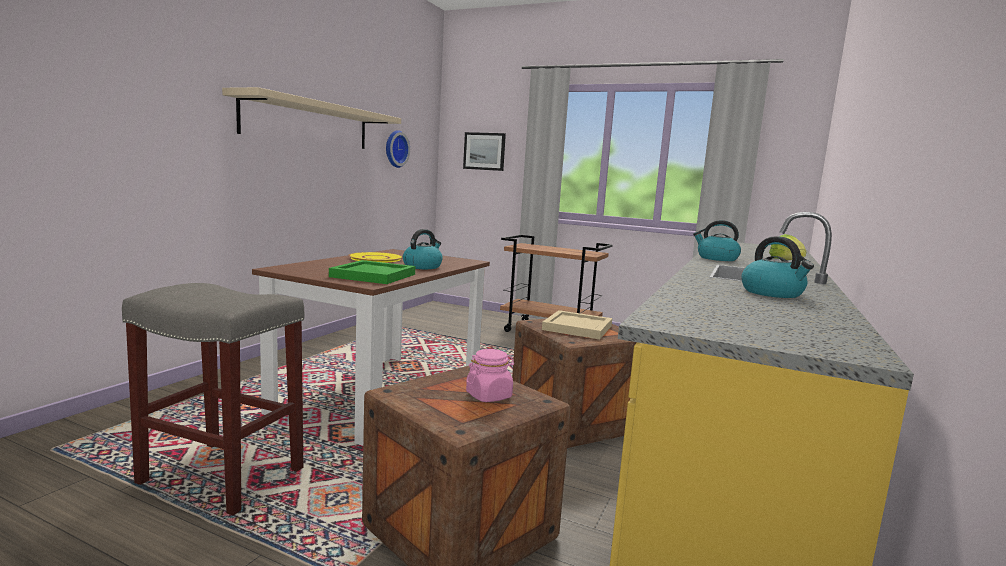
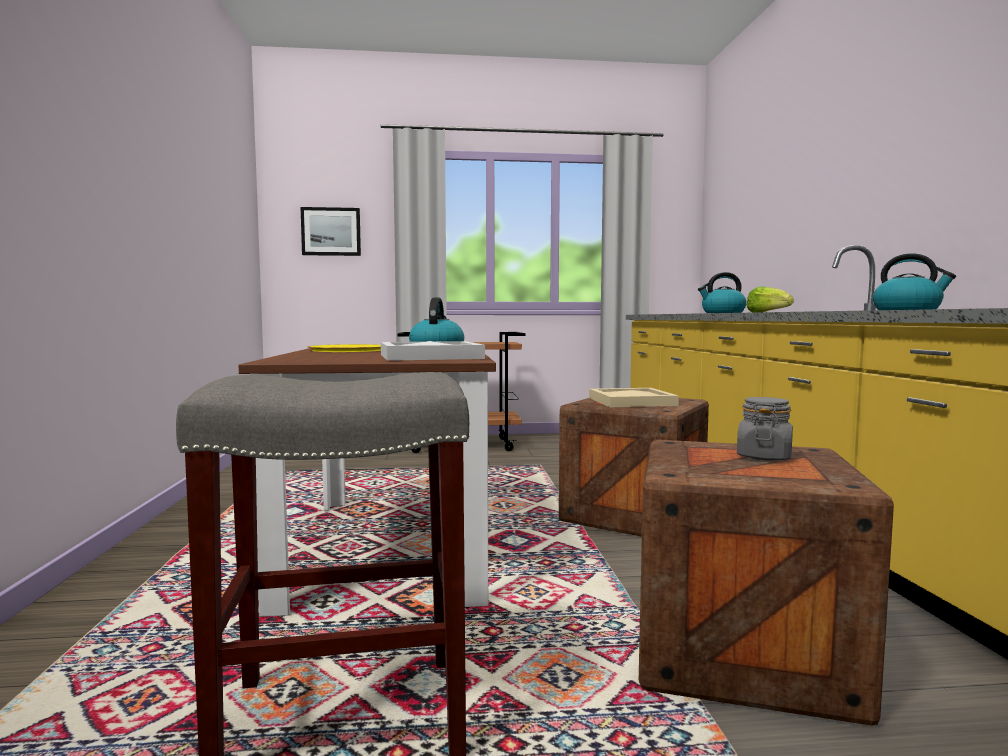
camera: 30 degrees left, 5 degrees down
beige shelf [222,87,401,149] -> none
green tray [329,260,415,284] -> white tray [381,341,485,361]
wall clock [386,130,410,168] -> none
pink jar [466,349,514,402] -> grey jar [737,397,793,460]

